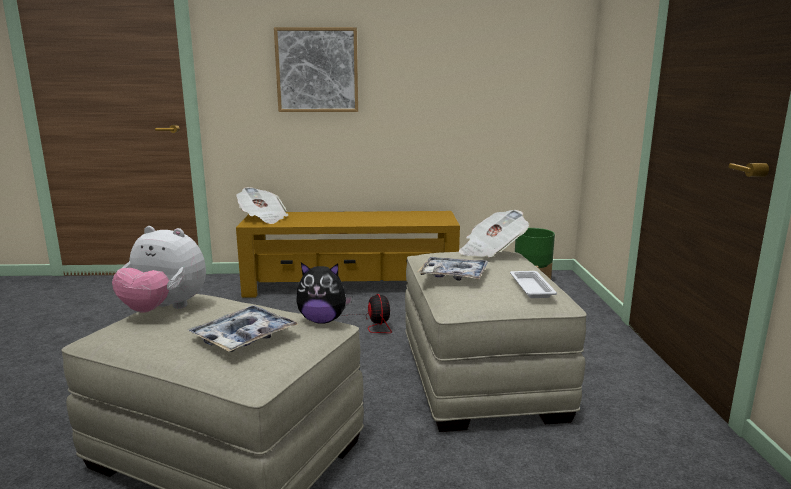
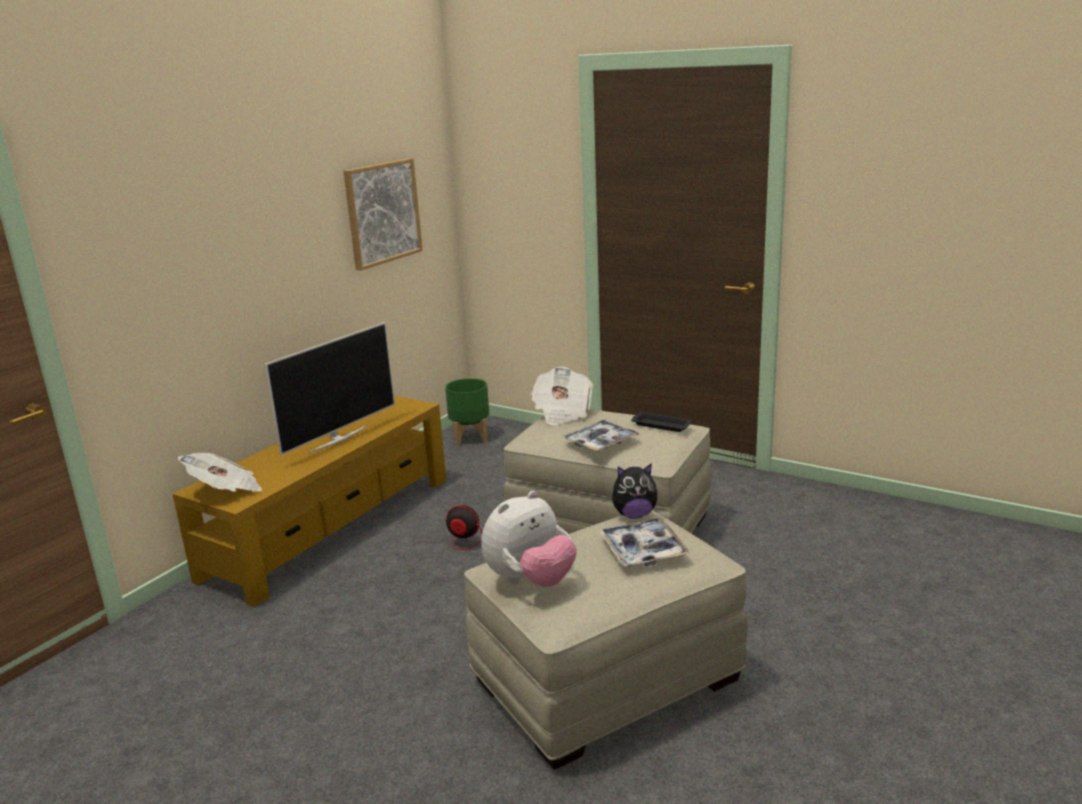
camera: 55 degrees left, 5 degrees up
picture [274,27,358,112] -> picture moved to [343,158,423,271]
plush toy [296,263,352,324] -> plush toy turned 45 degrees clockwise [612,463,658,519]
white tray [510,271,557,298] -> black tray [631,412,693,432]
none -> television [265,322,395,455]

